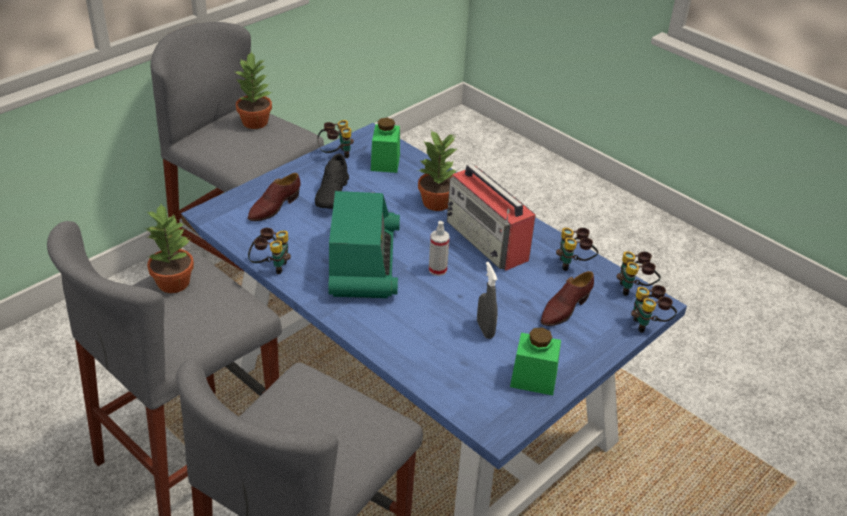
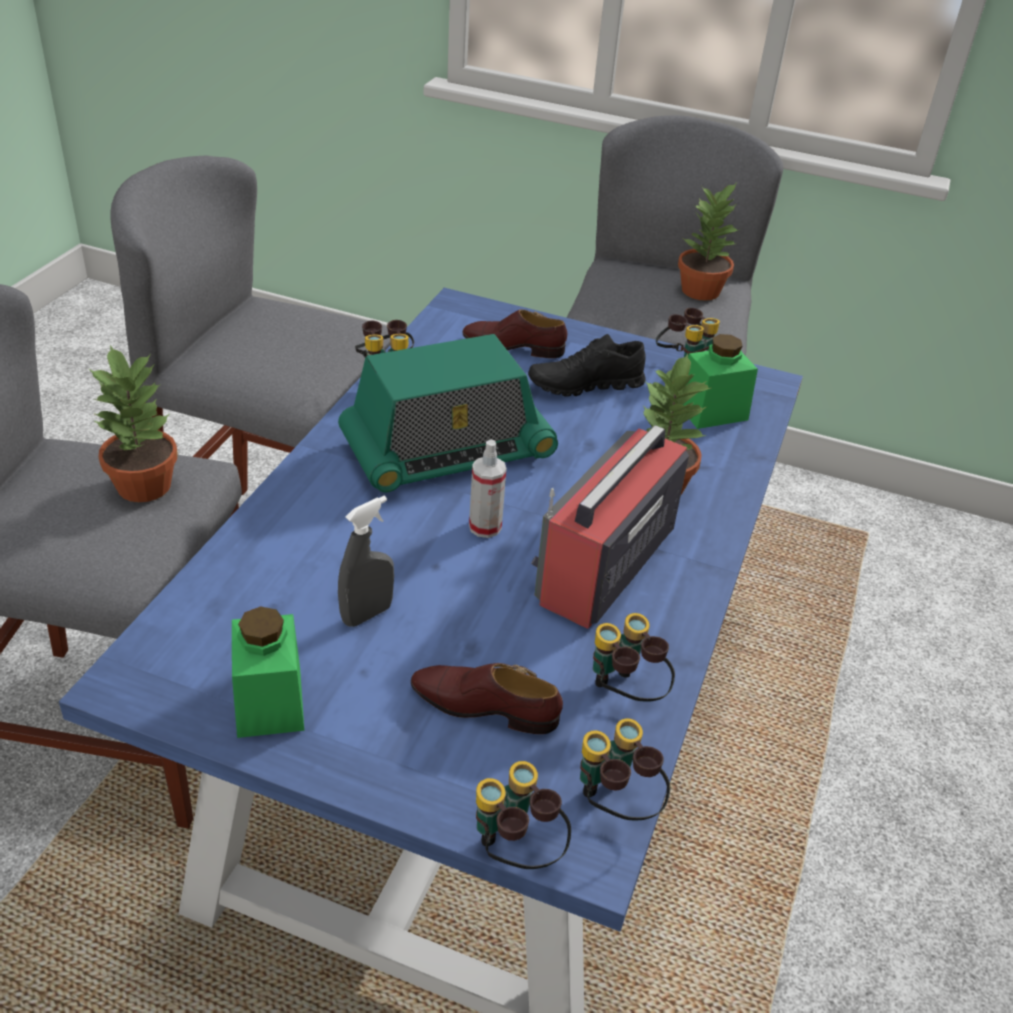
camera: 65 degrees right, 0 degrees up
potted plant [145,204,194,293] -> potted plant moved to [89,345,177,502]

